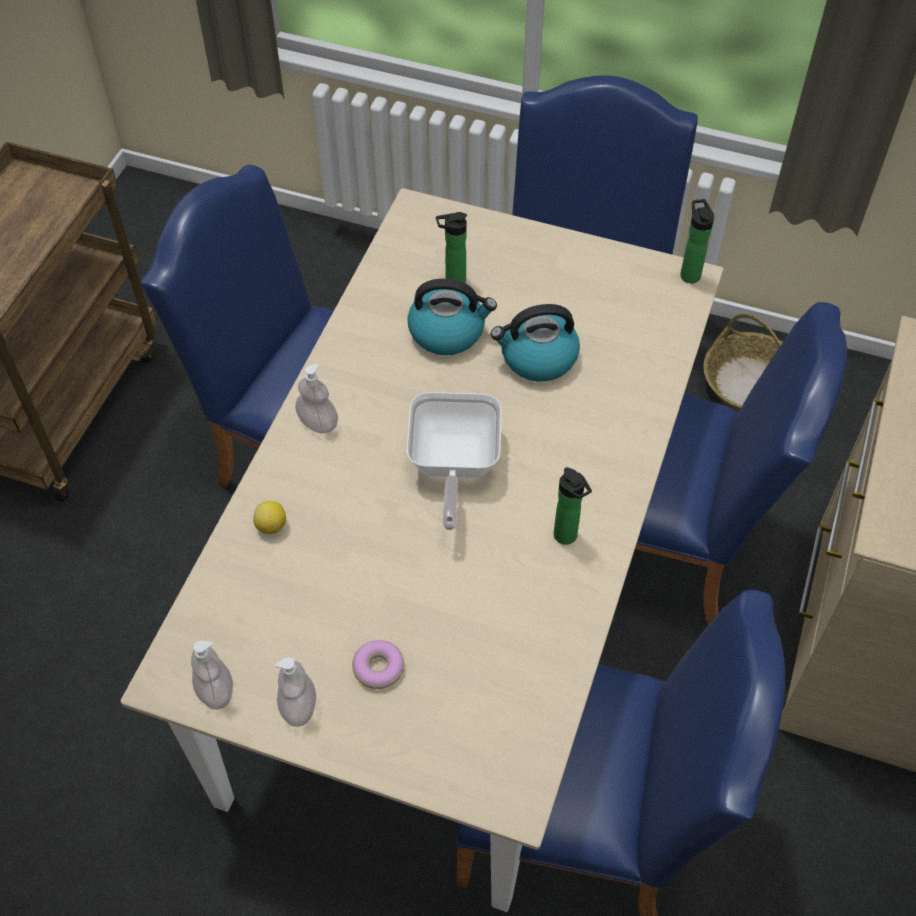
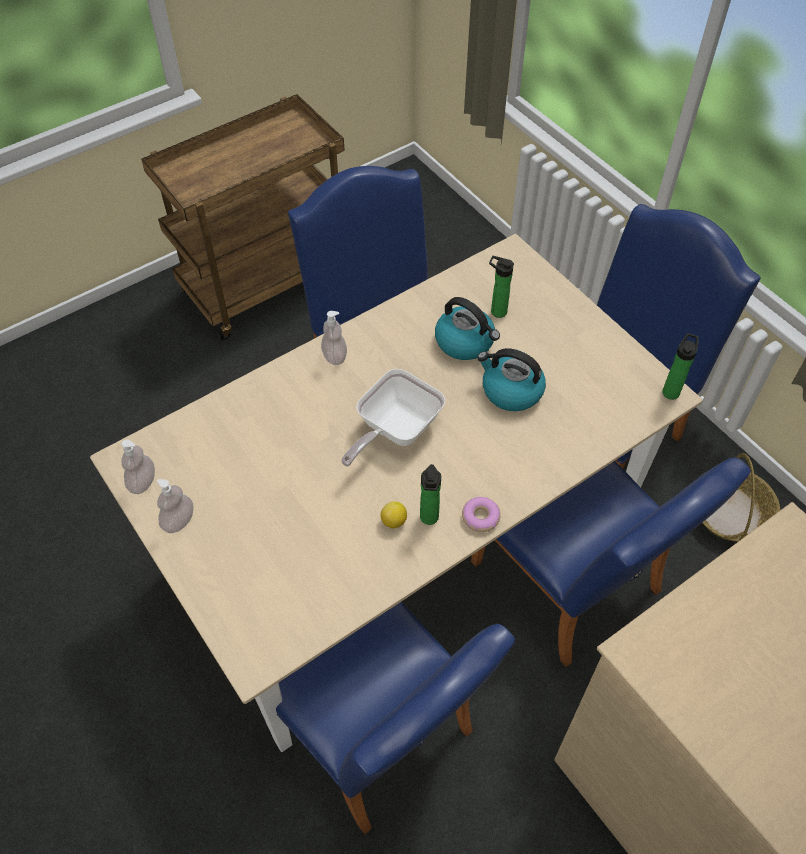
camera: 35 degrees right, 0 degrees up
lemon [253,501,286,534] -> lemon moved to [380,501,407,528]
donut [352,640,404,689] -> donut moved to [462,497,501,532]

